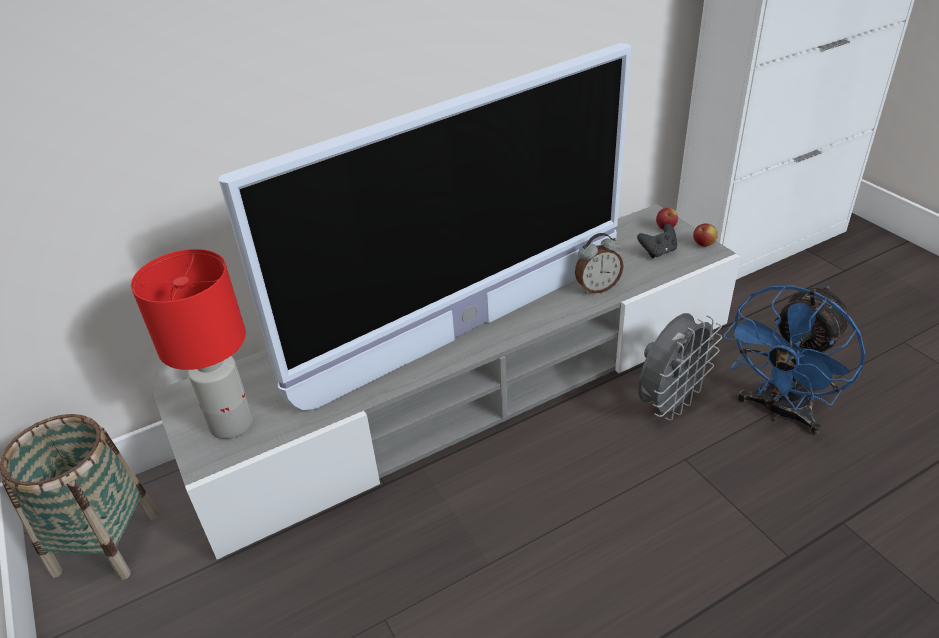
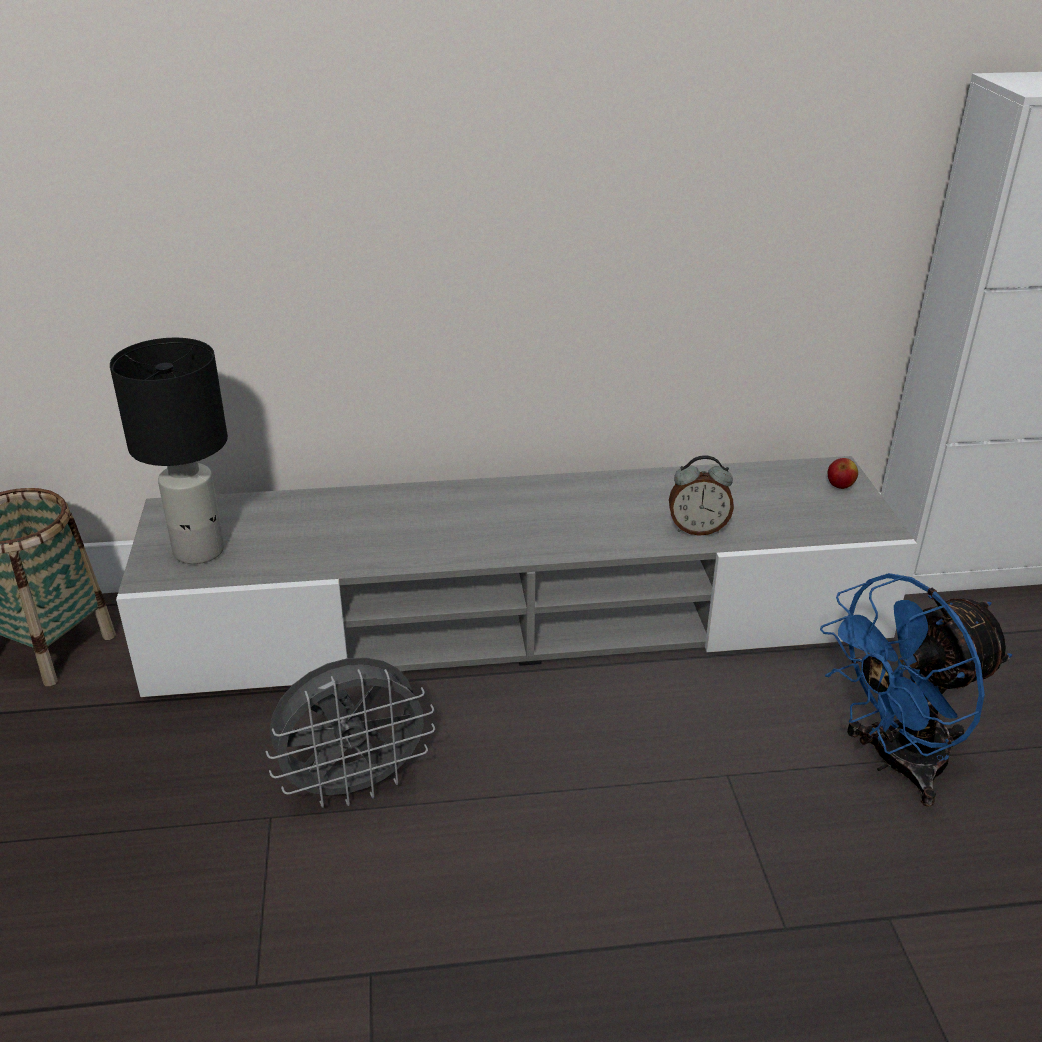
camera: 20 degrees right, 5 degrees down
red table lamp [131,249,253,439] -> black table lamp [110,338,228,564]
television [219,43,631,410] -> none
black game controller [637,223,677,258] -> none
grey fan [638,313,722,421] -> grey fan moved to [266,657,435,808]
apple [693,223,718,247] -> none

